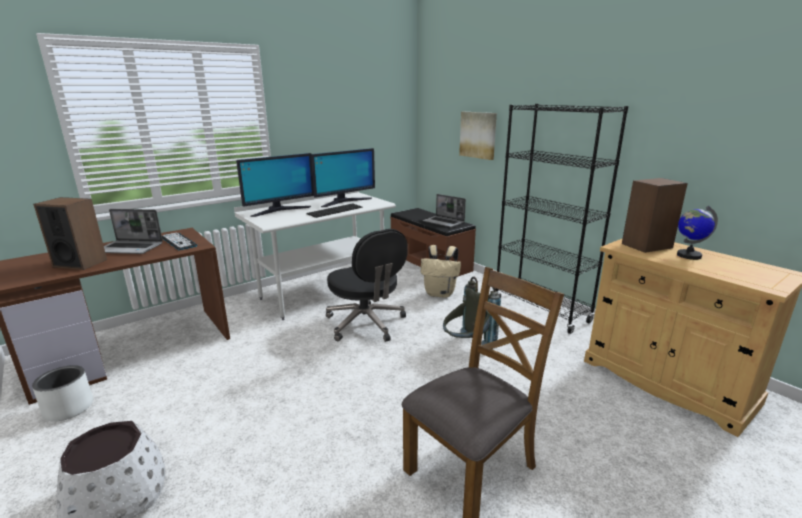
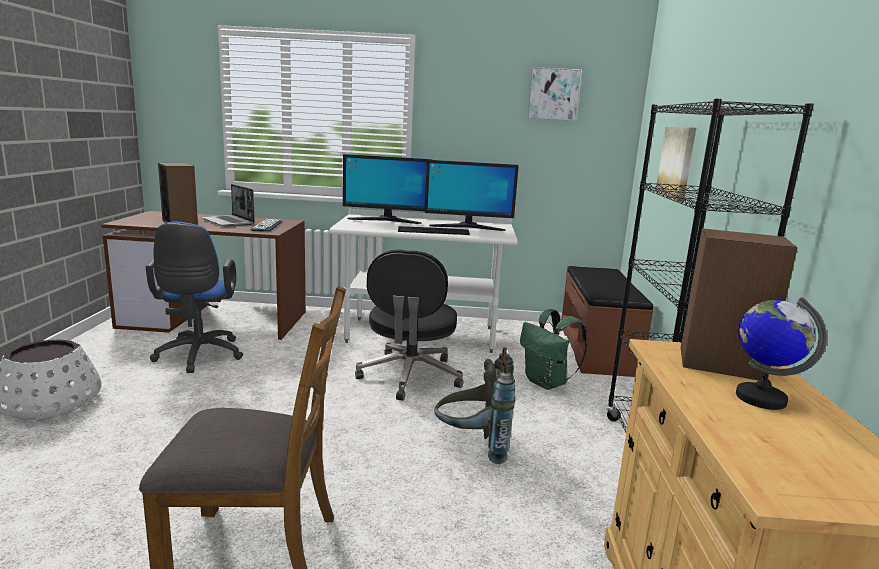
camera: 40 degrees right, 5 degrees down
white planter [32,365,93,422] -> none
beige backpack [421,245,461,298] -> green backpack [520,309,587,390]
laptop [423,194,466,227] -> none
none -> blue office chair [146,222,243,373]
none -> picture [528,67,582,121]

